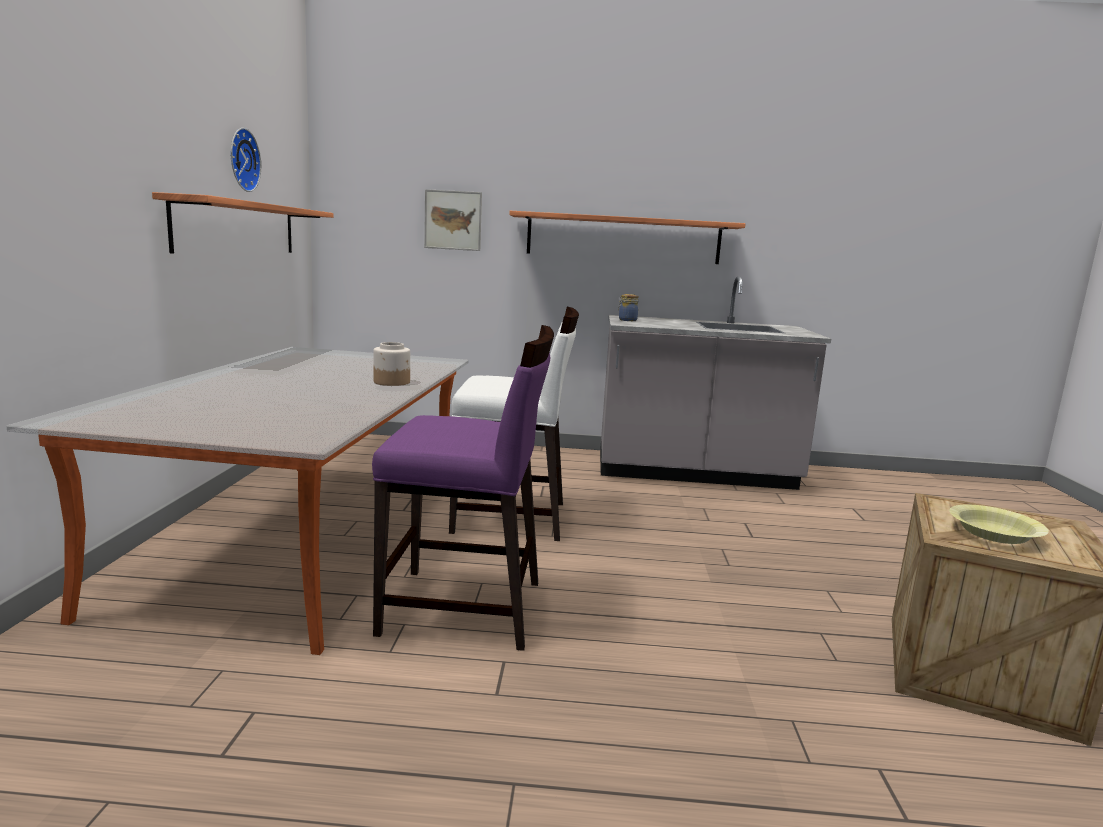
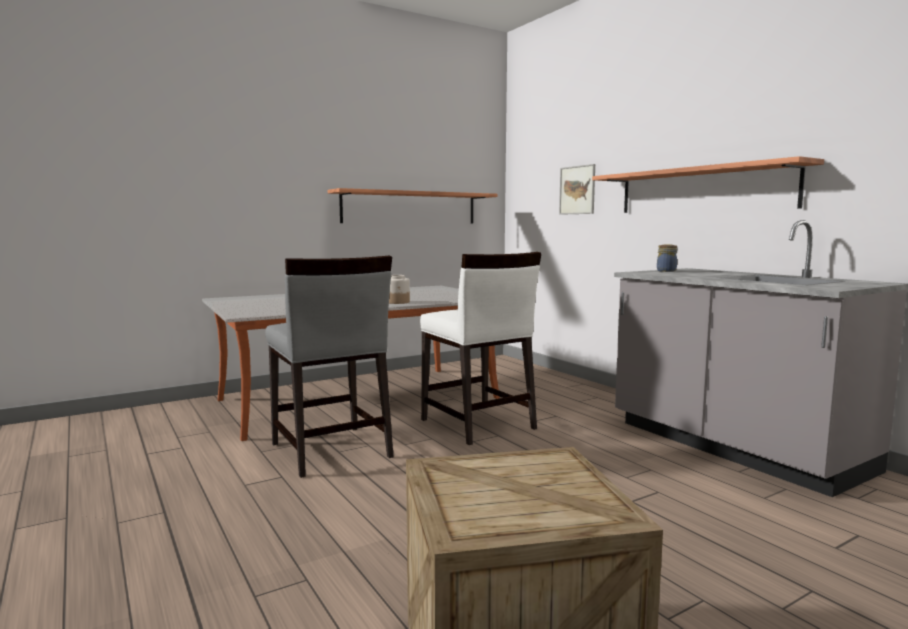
camera: 55 degrees right, 5 degrees down
wall clock [231,128,261,192] -> none
purple chair [372,325,554,651] -> grey chair [265,256,394,478]
yellow bowl [949,505,1049,544] -> none

